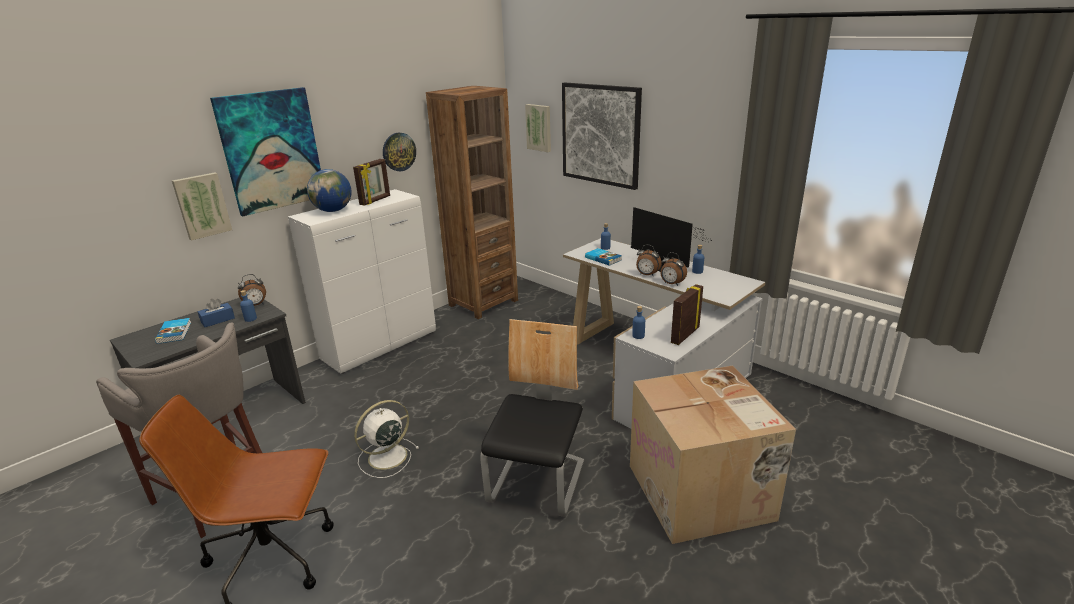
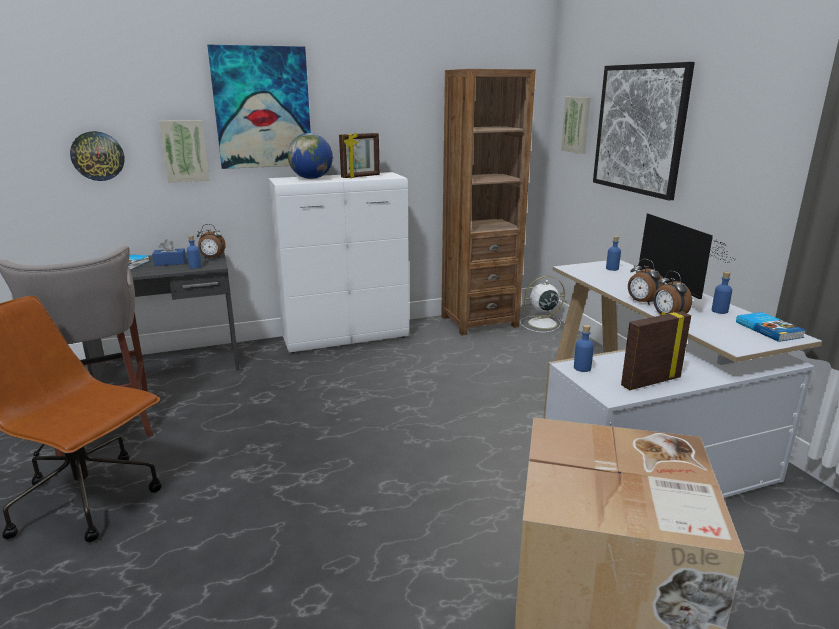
camera: 25 degrees right, 5 degrees down
white fan [354,400,419,478] -> white fan moved to [520,276,565,332]
wall clock [383,133,416,171] -> wall clock moved to [70,131,125,181]
chair [481,319,584,517] -> none
book [585,248,622,266] -> book moved to [736,312,806,342]

